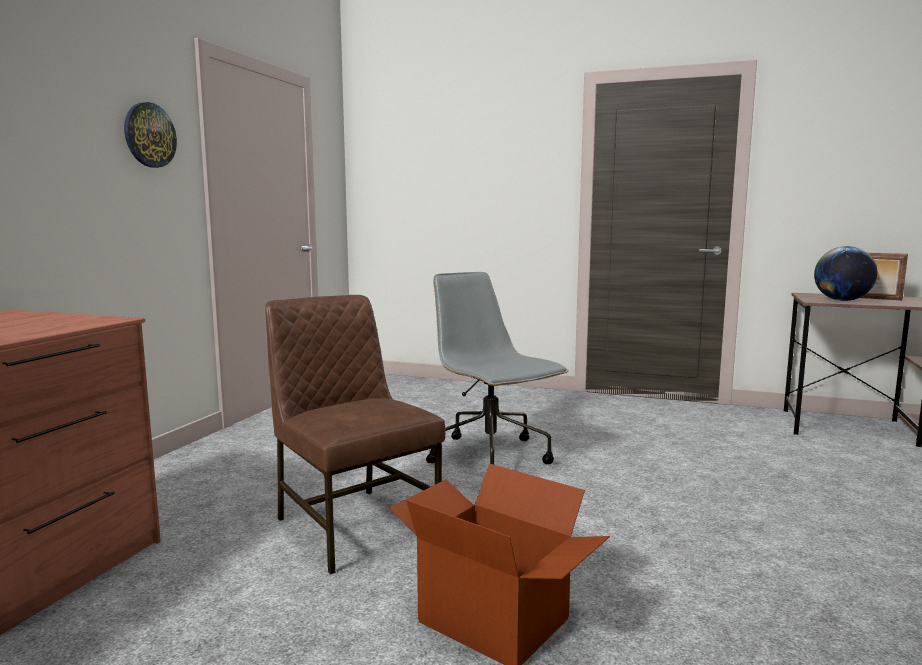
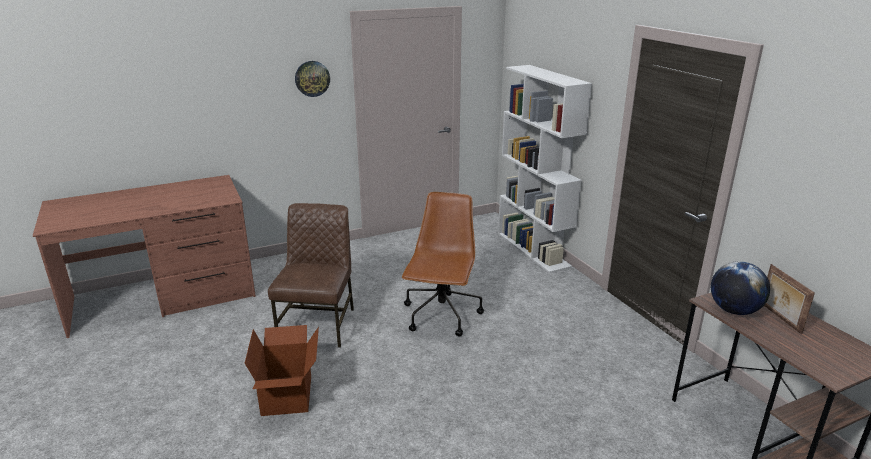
camera: 45 degrees right, 15 degrees up
grey office chair [426,272,569,465] -> brown office chair [402,192,484,336]
none -> white bookcase [498,65,592,273]

